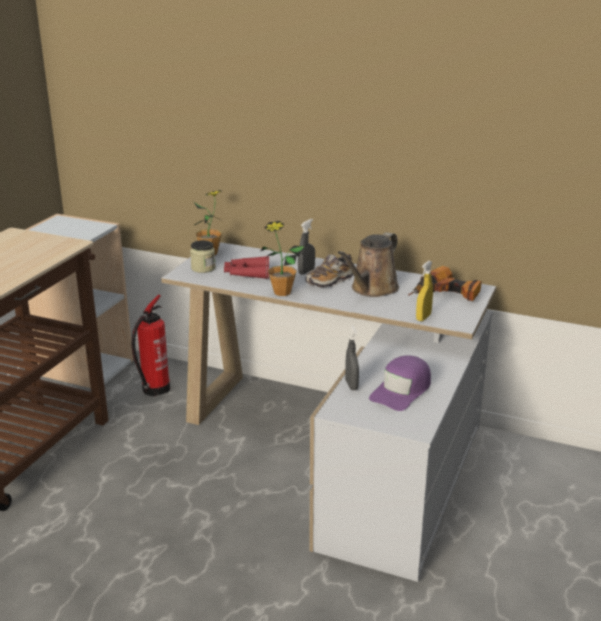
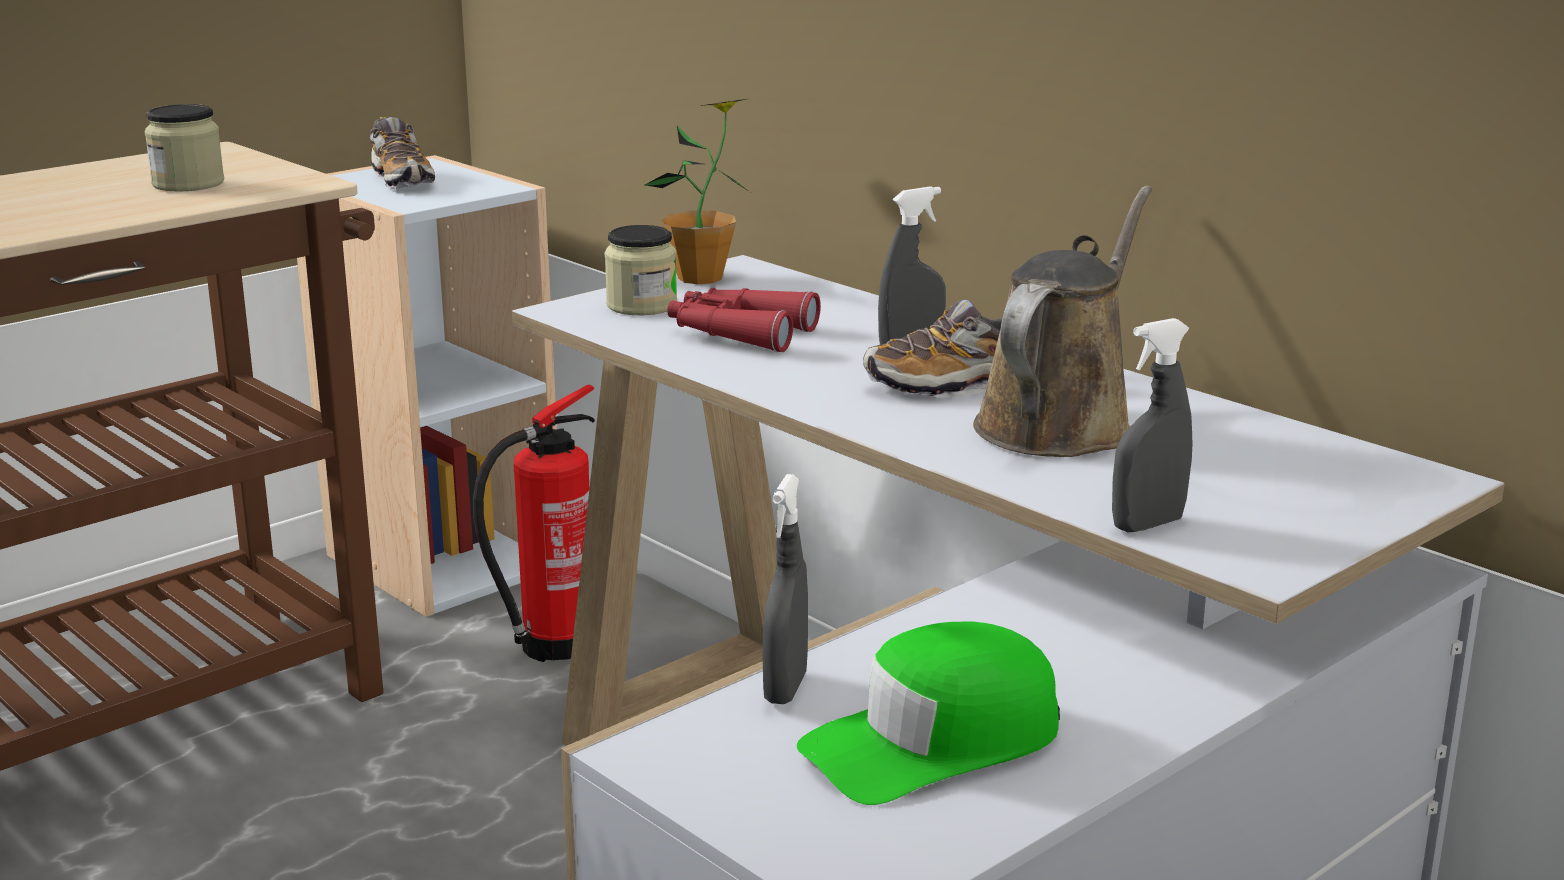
camera: 25 degrees right, 5 degrees down
potted plant [261,221,305,296] -> none
brown watering can [338,232,399,297] -> brown watering can turned 150 degrees clockwise [973,186,1152,457]
purple cap [369,355,431,411] -> green cap [797,622,1060,805]
power drill [408,266,481,301] -> none
yellow spray bottle [416,261,433,321] -> grey spray bottle [1112,318,1192,532]
none -> jar [145,104,224,192]
none -> shoe [370,117,435,190]

